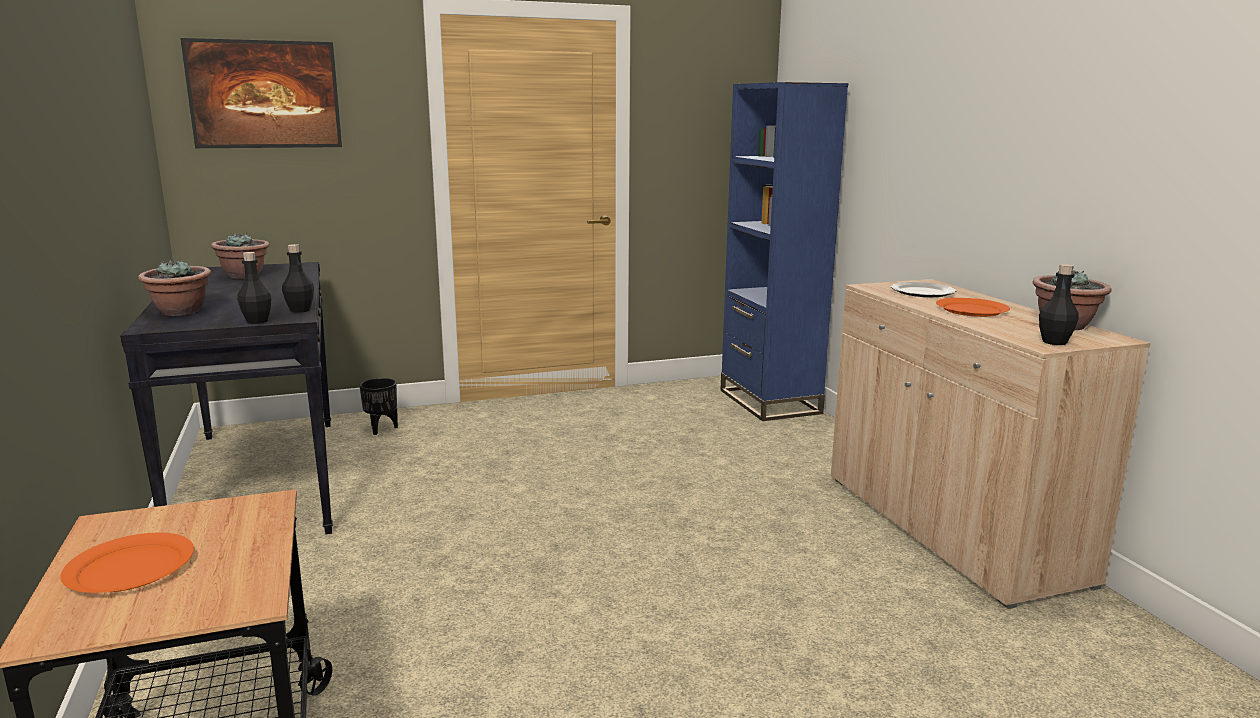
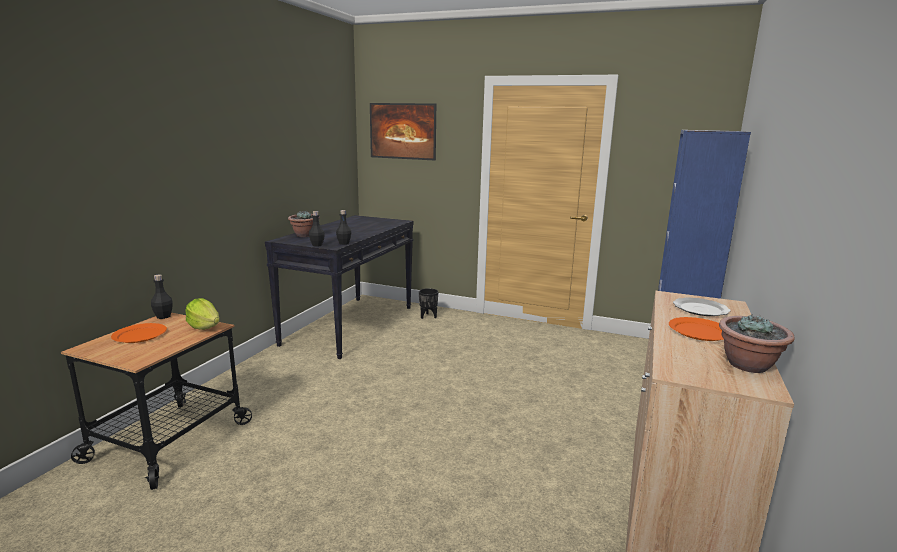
camera: 40 degrees right, 0 degrees up
potted plant [211,233,270,279] -> none
black bottle [1039,264,1079,345] -> black bottle moved to [151,275,173,319]
none -> lettuce [185,298,220,330]

